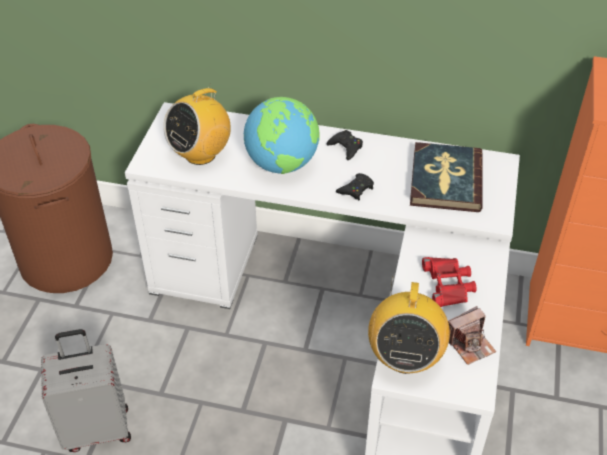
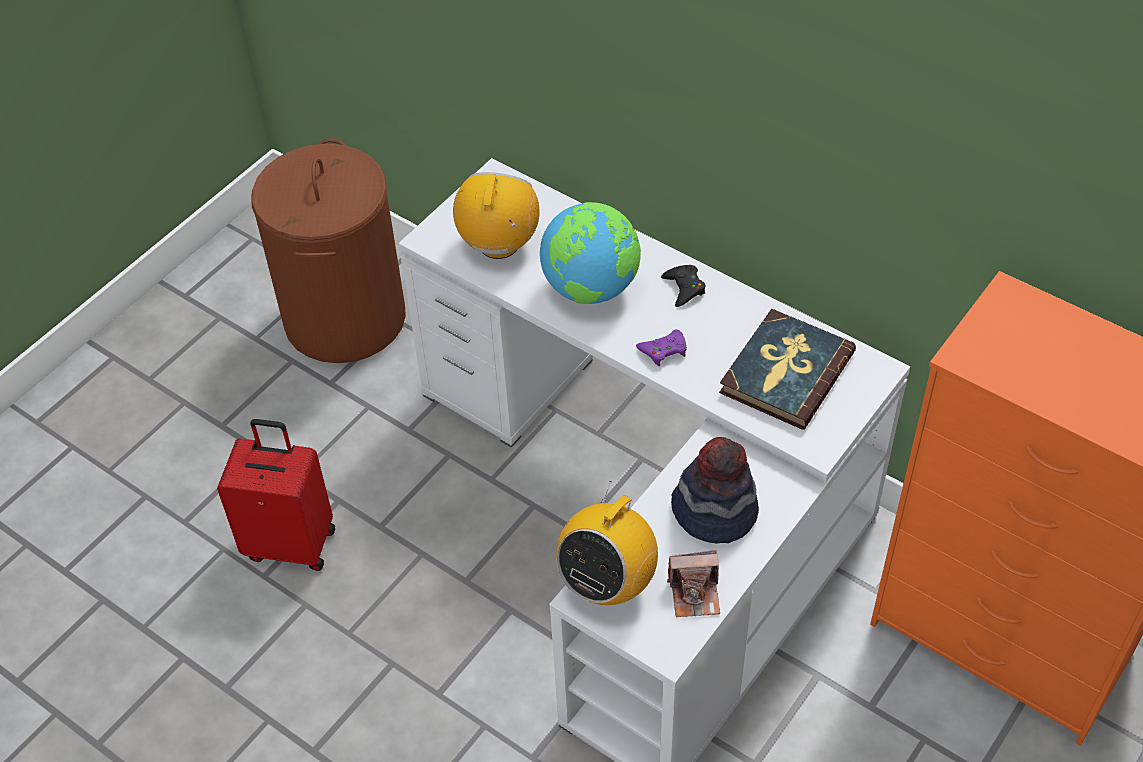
camera: 25 degrees right, 5 degrees up
grey suitcase [41,329,131,452] -> red suitcase [217,419,335,571]
radio [164,83,231,165] -> radio turned 120 degrees clockwise [453,172,540,259]
black game controller [336,173,374,200] -> purple game controller [636,329,687,366]
red binoculars [422,257,477,307] -> hat [671,437,759,544]

